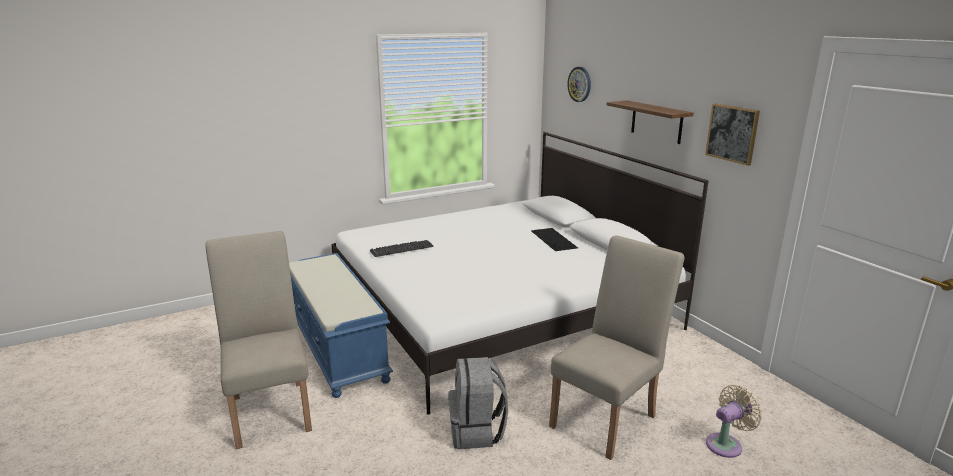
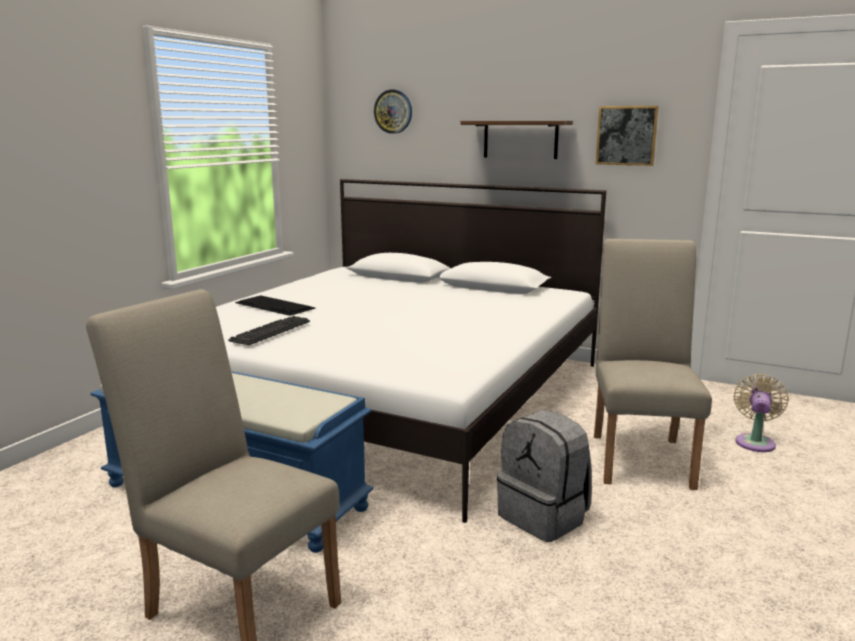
camera: 35 degrees left, 5 degrees down
keyboard [531,228,578,251] -> keyboard moved to [235,295,316,316]

